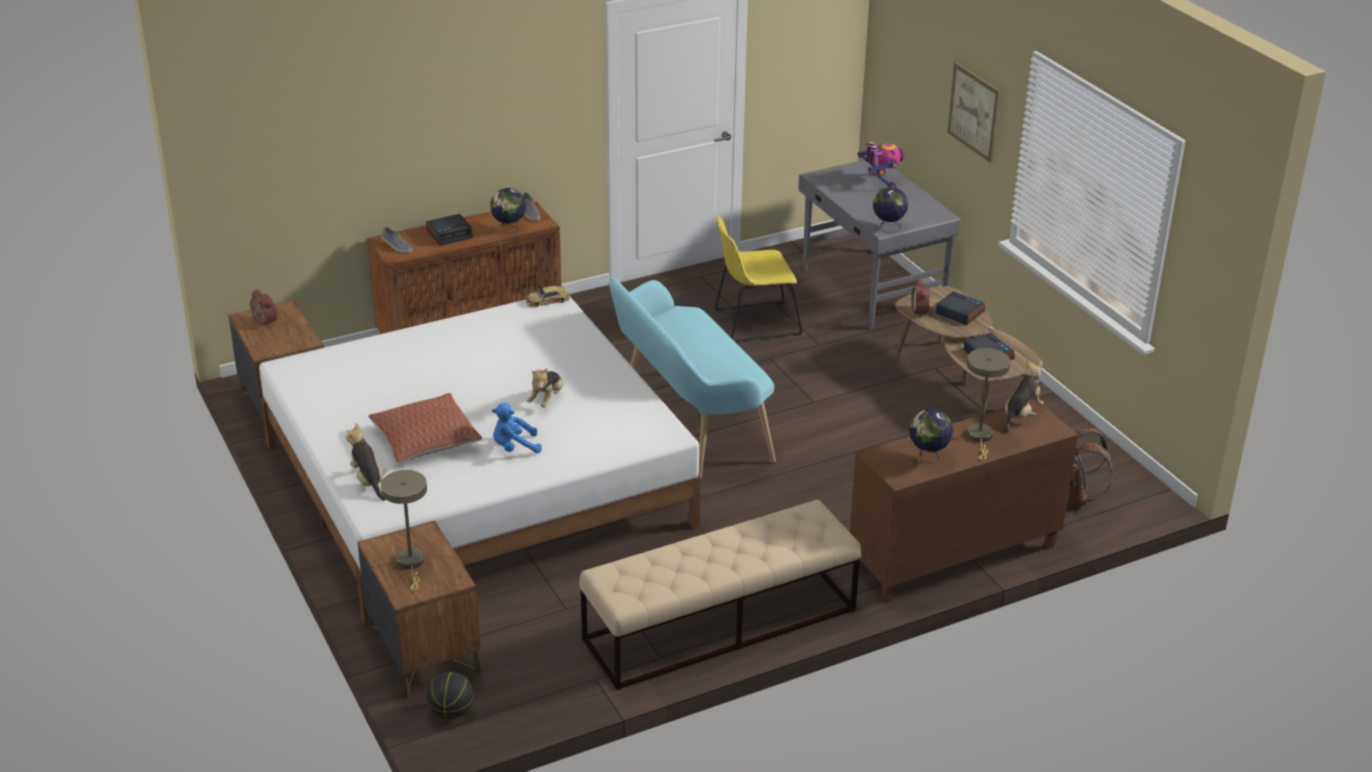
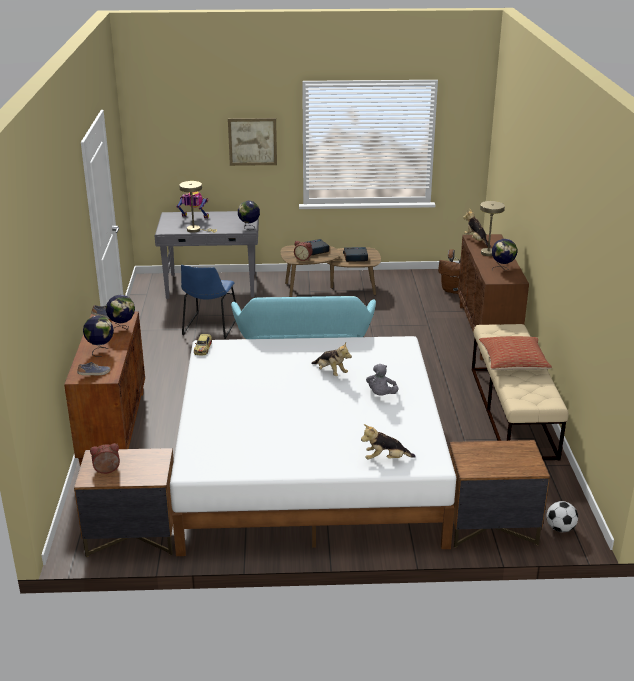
camera: 65 degrees left, 5 degrees down
pillow [368,393,482,463] -> pillow moved to [479,336,552,370]
beige table lamp [381,470,427,590] -> beige table lamp moved to [179,181,217,233]
alarm clock [426,214,473,246] -> globe [83,315,114,357]
basketball [426,672,474,719] -> football [546,501,578,532]
blue plush toy [492,403,542,453] -> grey plush toy [366,364,398,396]
yellow chair [715,216,803,343] -> blue chair [181,265,236,339]

